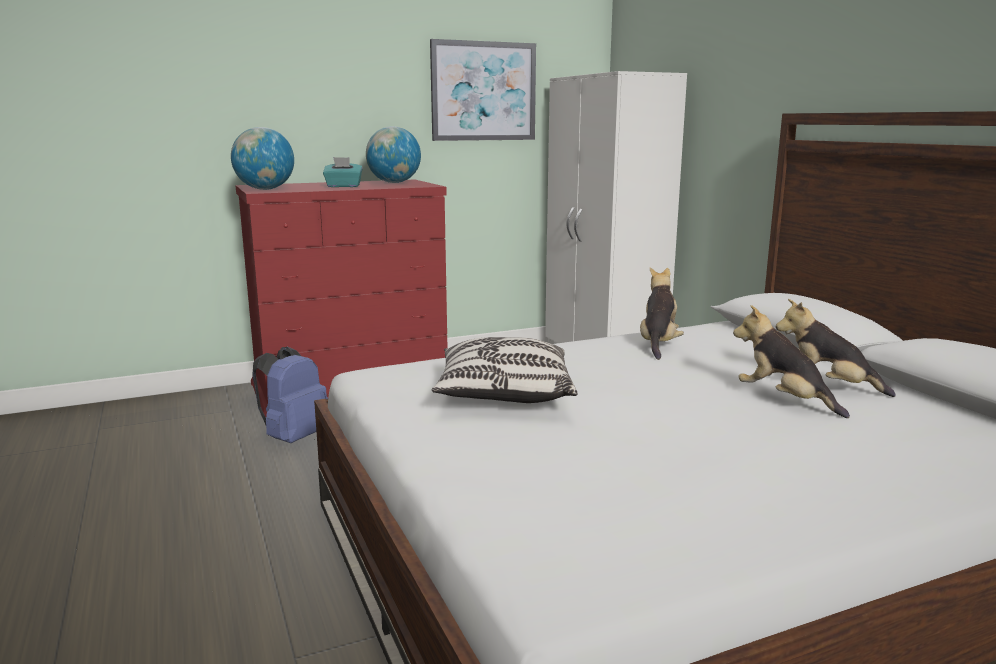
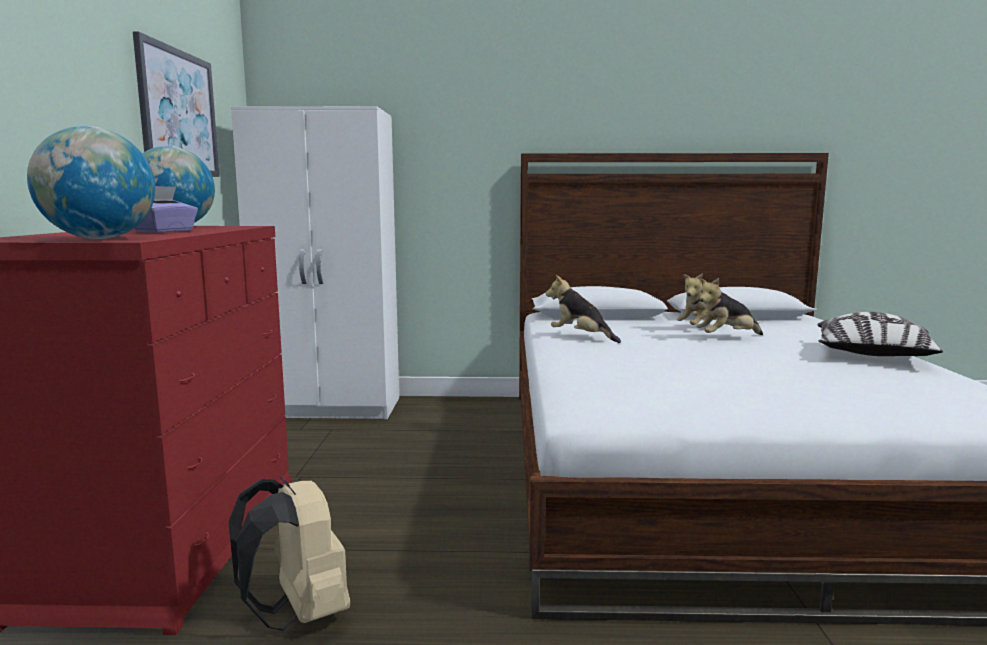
camera: 65 degrees left, 5 degrees down
blue backpack [252,347,328,443] -> beige backpack [228,477,350,631]
turquoise tissue box [323,157,362,187] -> purple tissue box [135,186,198,233]
pillow [431,337,578,403] -> pillow moved to [817,312,943,356]

